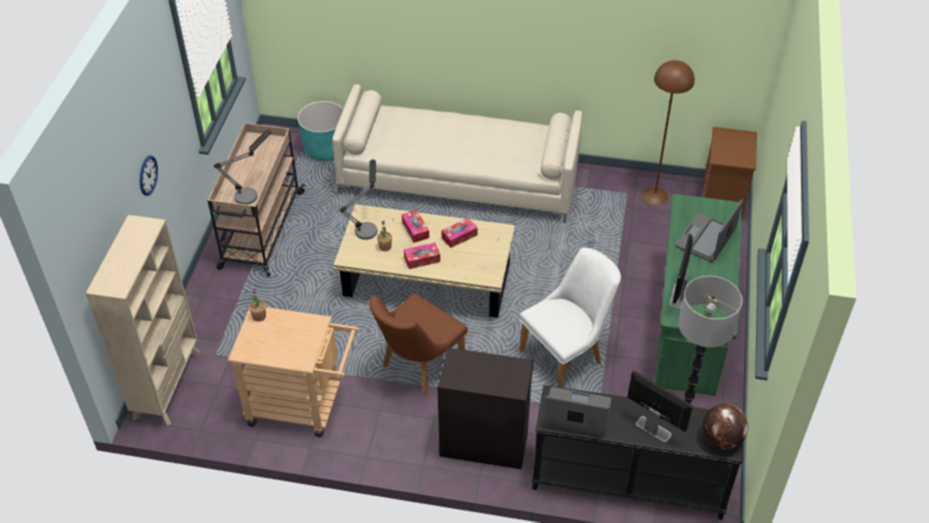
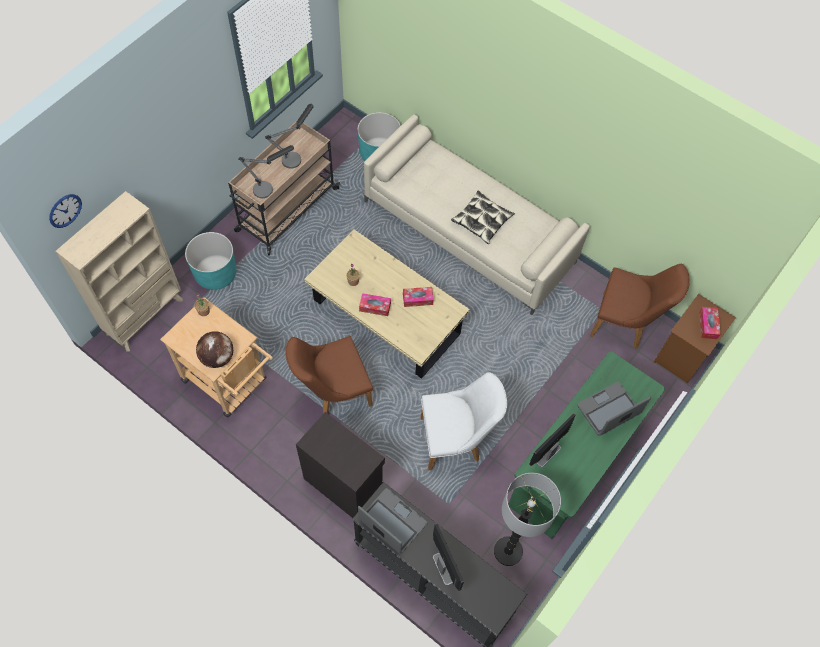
camera: 25 degrees right, 15 degrees up
wall clock [140,156,158,196] -> wall clock moved to [49,194,82,228]
table lamp [339,159,377,240] -> table lamp moved to [265,104,314,169]
tissue box [402,210,429,243] -> tissue box moved to [699,307,721,339]
brown floor lamp [641,60,695,206] -> brown chair [590,264,690,349]
globe [702,404,748,449] -> globe moved to [196,331,233,368]
none -> turquoise planter [185,232,236,290]
none -> pillow [451,190,515,244]

